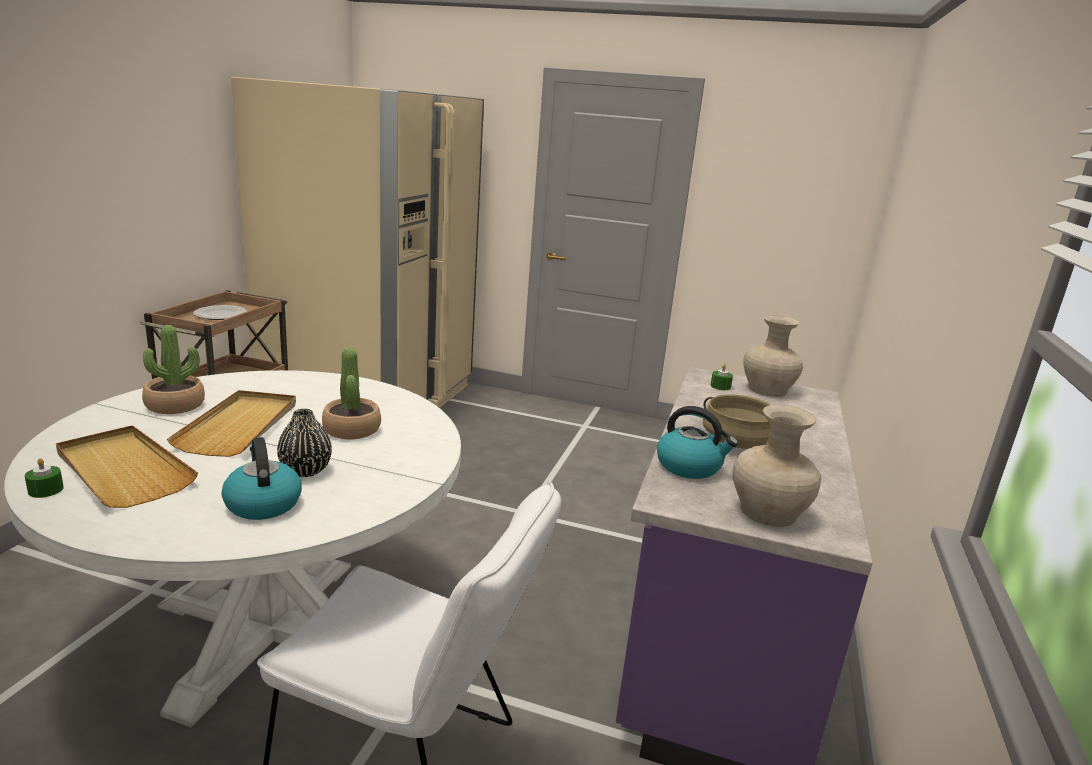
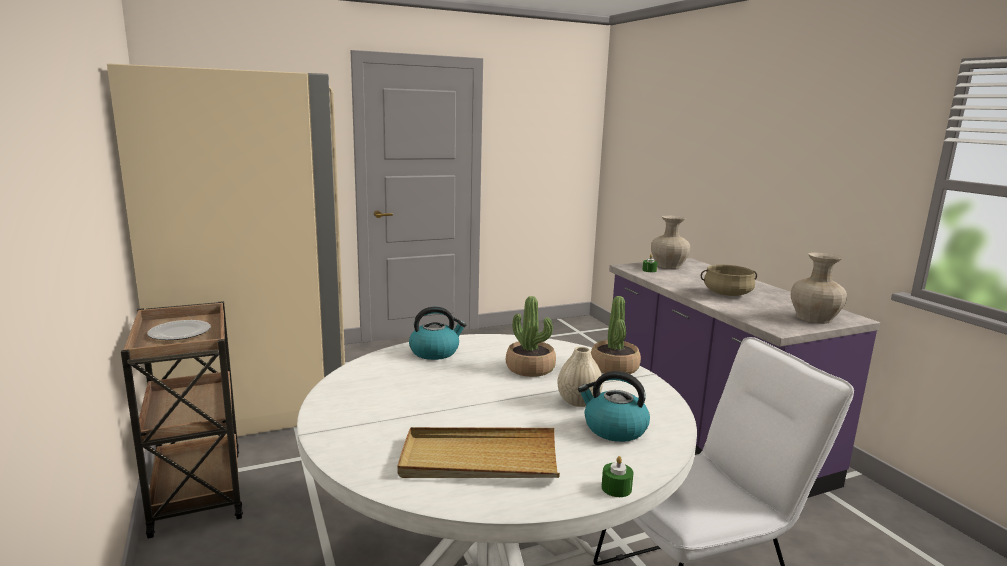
camera: 40 degrees left, 5 degrees down
green candle [25,458,64,498] -> green candle moved to [601,456,634,497]
potted plant [142,325,205,414] -> potted plant moved to [591,296,641,374]
beige tray [167,390,296,457] -> none
black vase [277,409,332,477] -> beige vase [558,347,603,407]
kettle [657,406,738,479] -> kettle moved to [409,307,466,360]

